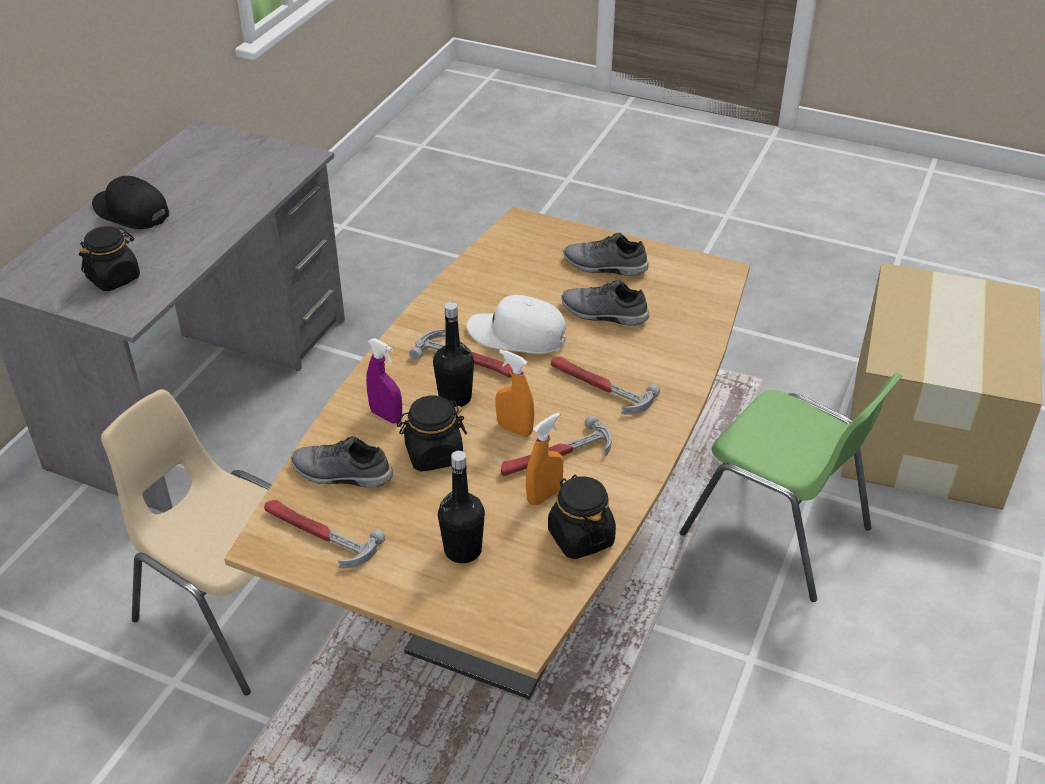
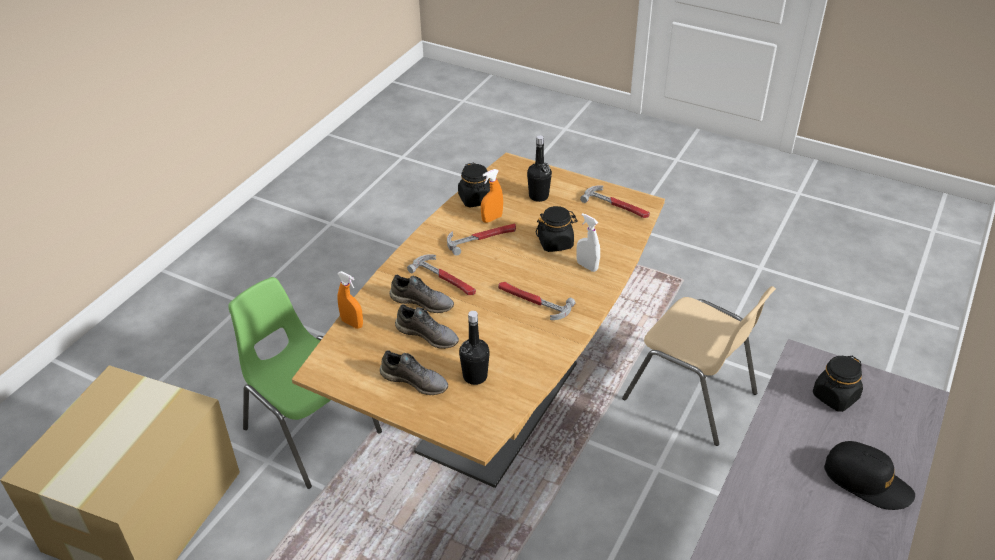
camera: 175 degrees left, 0 degrees up
grey shoe [291,436,393,488] -> grey shoe moved to [390,275,454,313]
purple spray bottle [366,338,402,423] -> white spray bottle [576,213,600,272]
black bottle [433,302,474,407] -> black bottle moved to [459,311,490,385]
white cap [467,295,566,354] -> none
orange spray bottle [496,349,534,437] -> orange spray bottle moved to [337,271,363,329]

